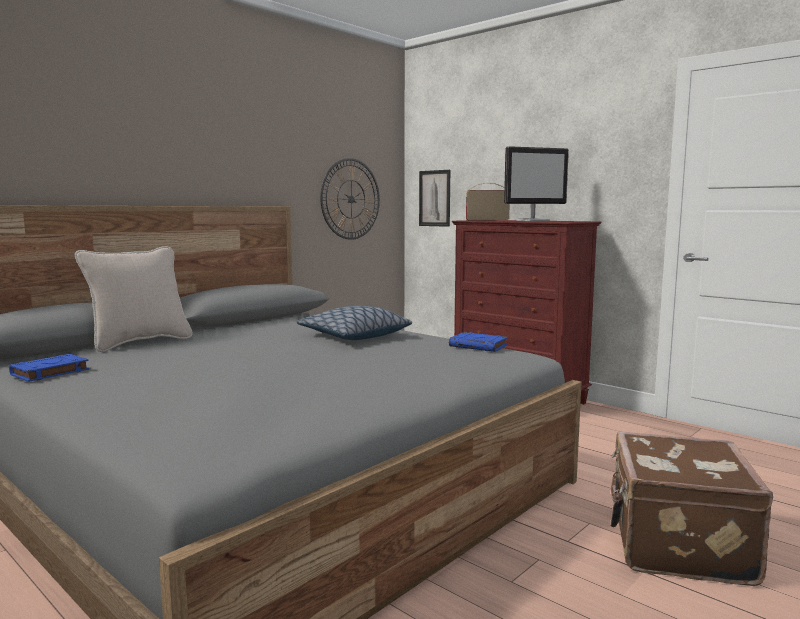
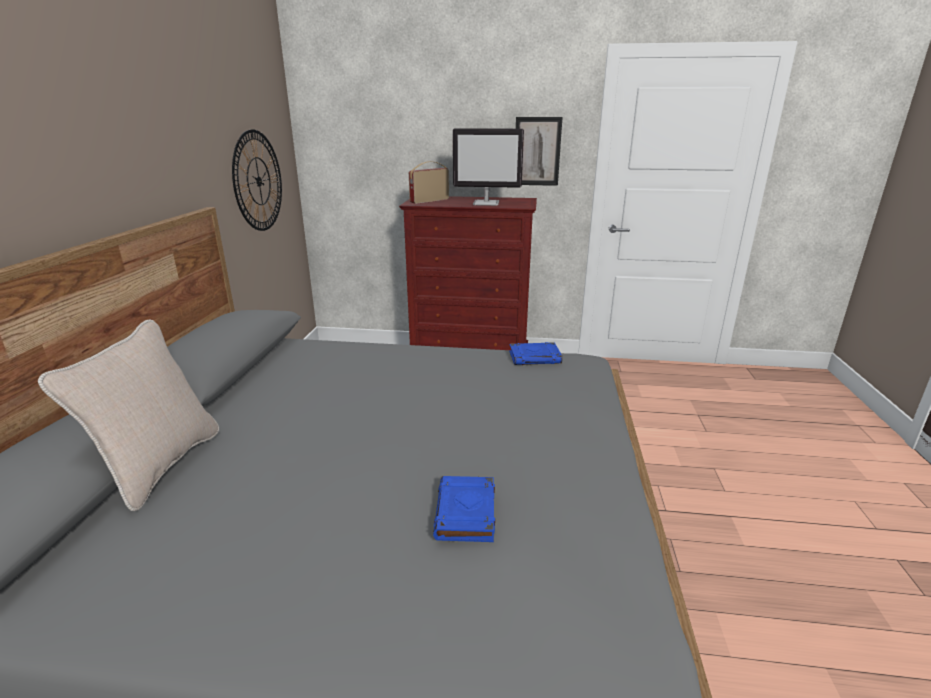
camera: 35 degrees left, 15 degrees up
blue book [9,354,89,382] -> blue book moved to [433,476,495,542]
pillow [297,306,412,340] -> none
picture [419,170,450,227] -> picture moved to [516,117,562,186]
monitor [504,146,569,221] -> monitor turned 60 degrees clockwise [453,128,524,206]
brown suitcase [610,431,773,586] -> none

